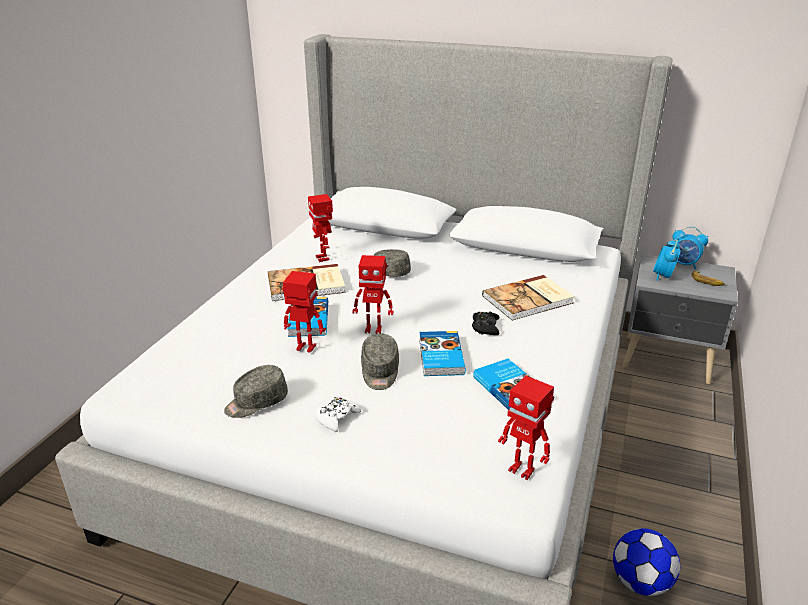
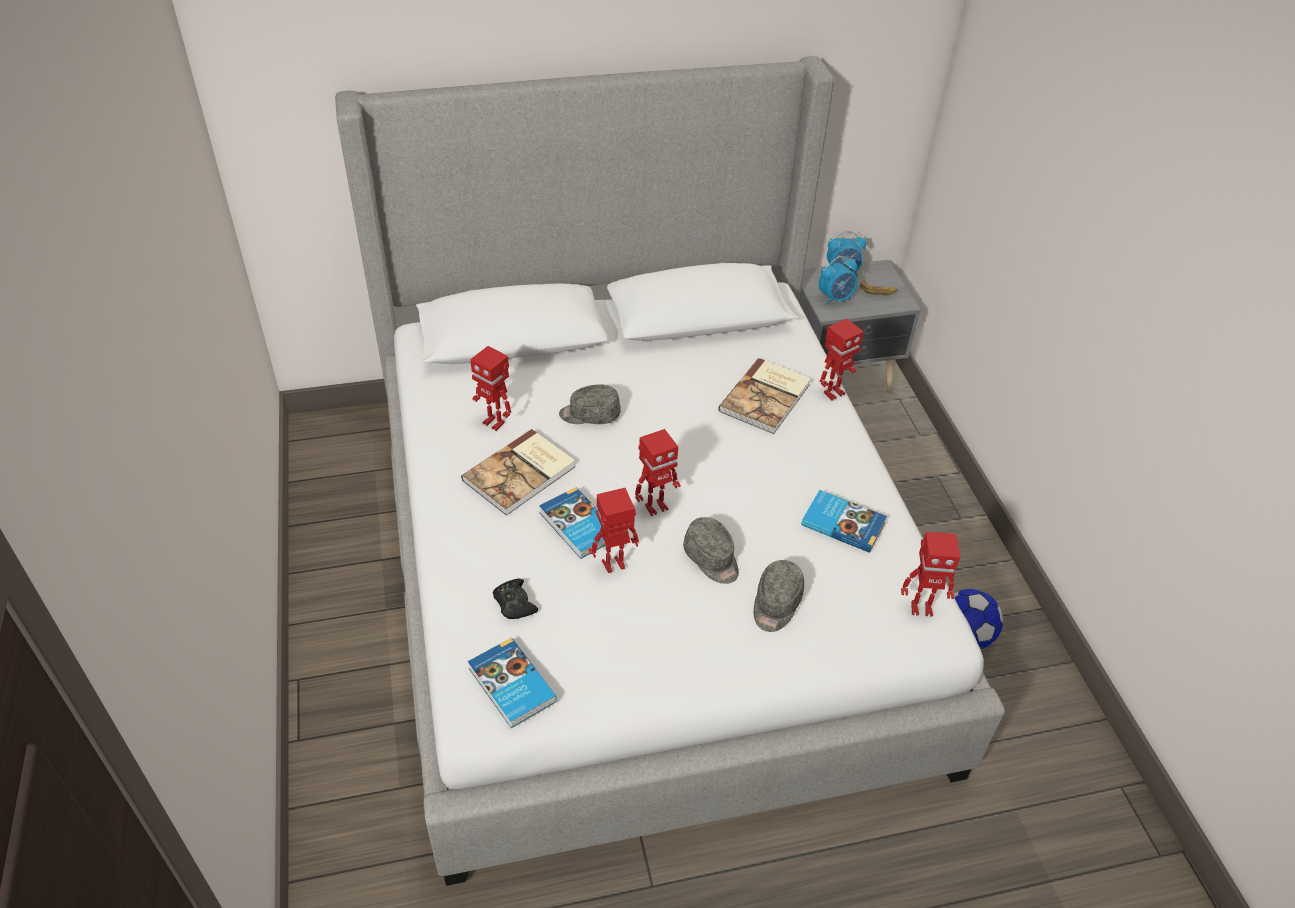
camera: 35 degrees left, 15 degrees up
grey cap [224,365,288,418] -> grey cap moved to [754,560,804,632]
white game controller [315,397,361,432] -> none
book [419,331,466,376] -> book moved to [468,638,557,728]
black game controller [472,312,500,335] -> black game controller moved to [493,579,538,619]
alarm clock [653,240,681,281] -> alarm clock turned 105 degrees counterclockwise [819,256,857,305]
none -> toy robot [820,318,864,401]

